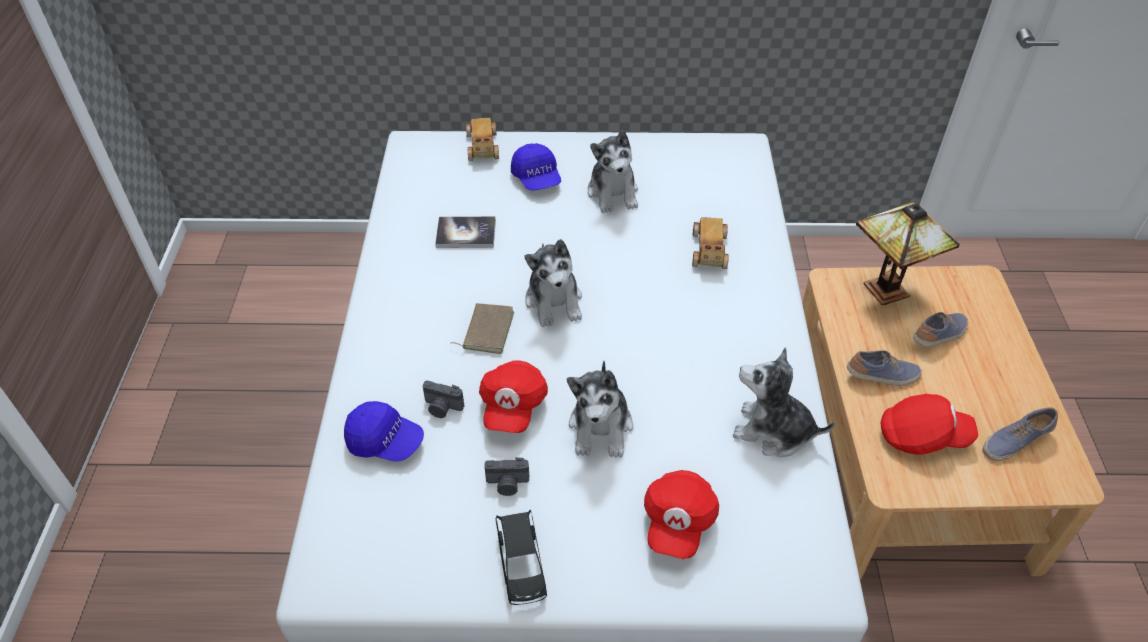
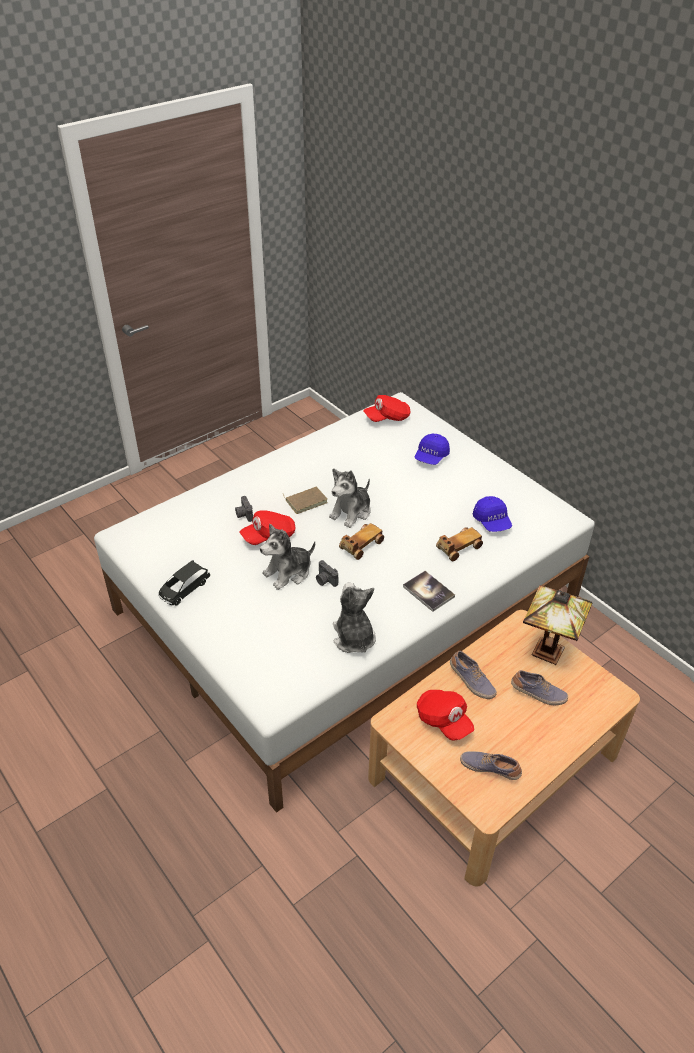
camera: 50 degrees right, 5 degrees down
blue cap [344,401,424,462] -> blue cap moved to [473,496,512,532]
book [435,217,496,248] -> book moved to [403,571,455,612]
toy car [466,118,499,161] -> toy car moved to [339,523,384,560]
camera [485,457,529,496] -> camera moved to [316,560,338,587]
plush toy [587,130,638,213] -> none
red cap [644,470,719,559] -> red cap moved to [363,395,411,422]

